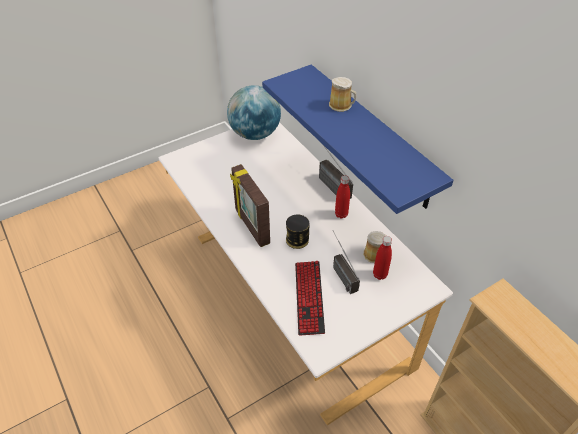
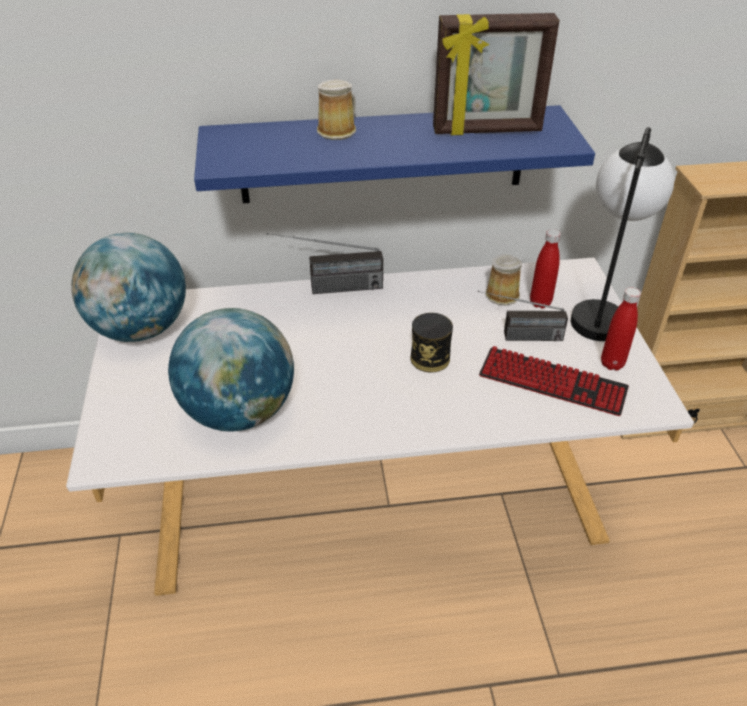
camera: 65 degrees left, 5 degrees down
picture frame [230,164,270,247] -> picture frame moved to [433,13,560,135]
red bottle [335,175,350,219] -> red bottle moved to [601,288,641,371]
none -> globe [168,308,294,431]
none -> table lamp [571,127,674,341]

